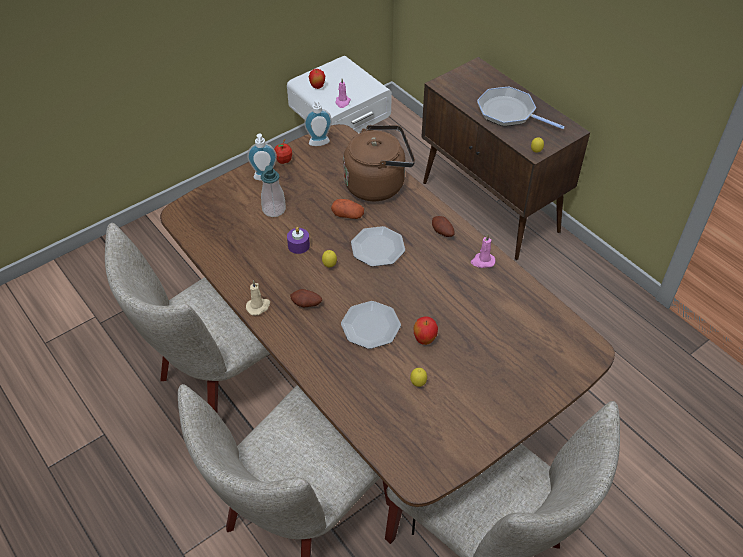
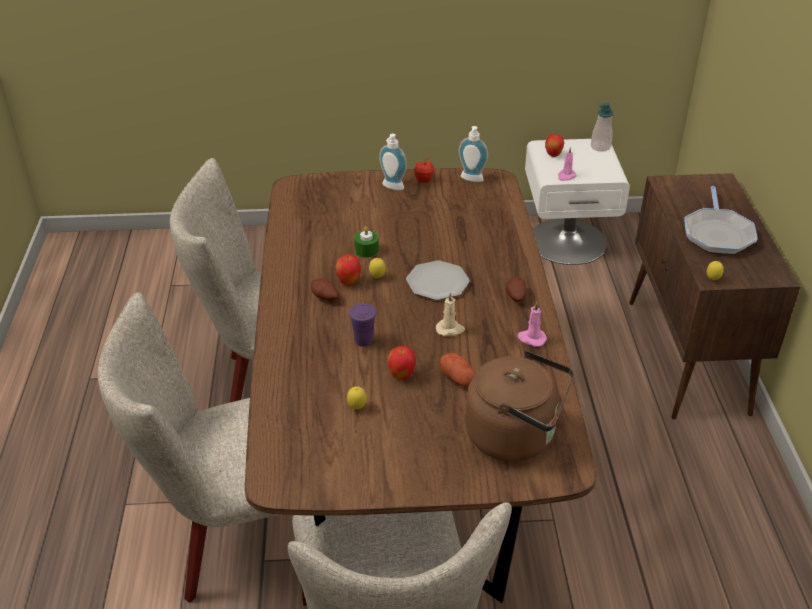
camera: 35 degrees right, 10 degrees down
beige candle [246,280,270,315] -> beige candle moved to [436,292,465,336]
soap dispenser [261,165,286,217] -> soap dispenser moved to [591,103,613,152]
purple candle [287,227,310,254] -> green candle [354,226,379,258]
potato [331,199,364,219] -> potato moved to [440,353,477,387]
plate [341,301,401,349] -> purple cup [349,303,377,347]
brown kettle [343,125,415,201] -> brown kettle moved to [465,350,574,461]
frying pan [477,86,565,129] -> frying pan turned 150 degrees counterclockwise [684,186,758,255]
none -> apple [335,254,361,286]

